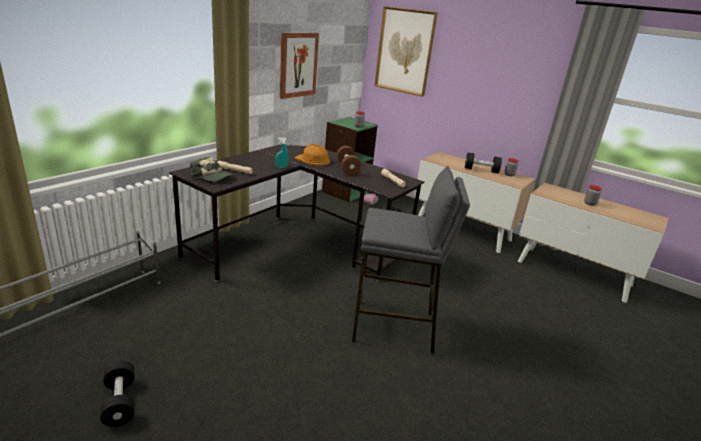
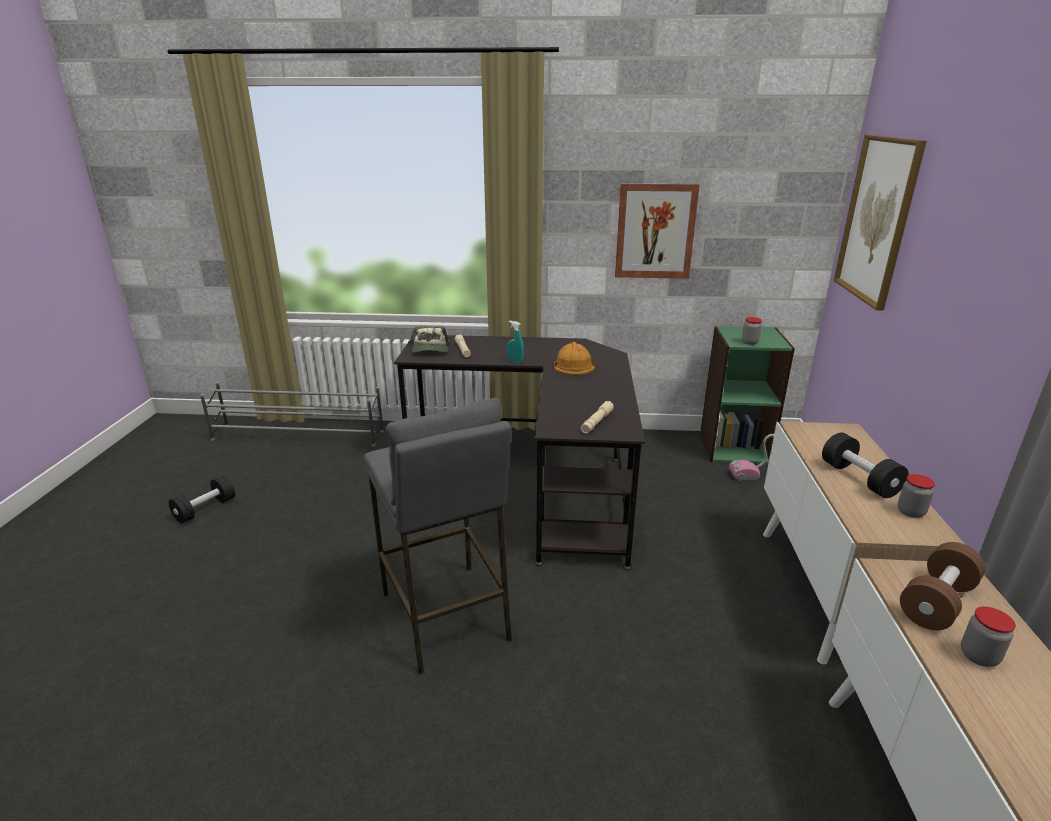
camera: 60 degrees right, 0 degrees up
brown dumbbell [337,146,361,175] -> brown dumbbell moved to [900,542,986,630]

